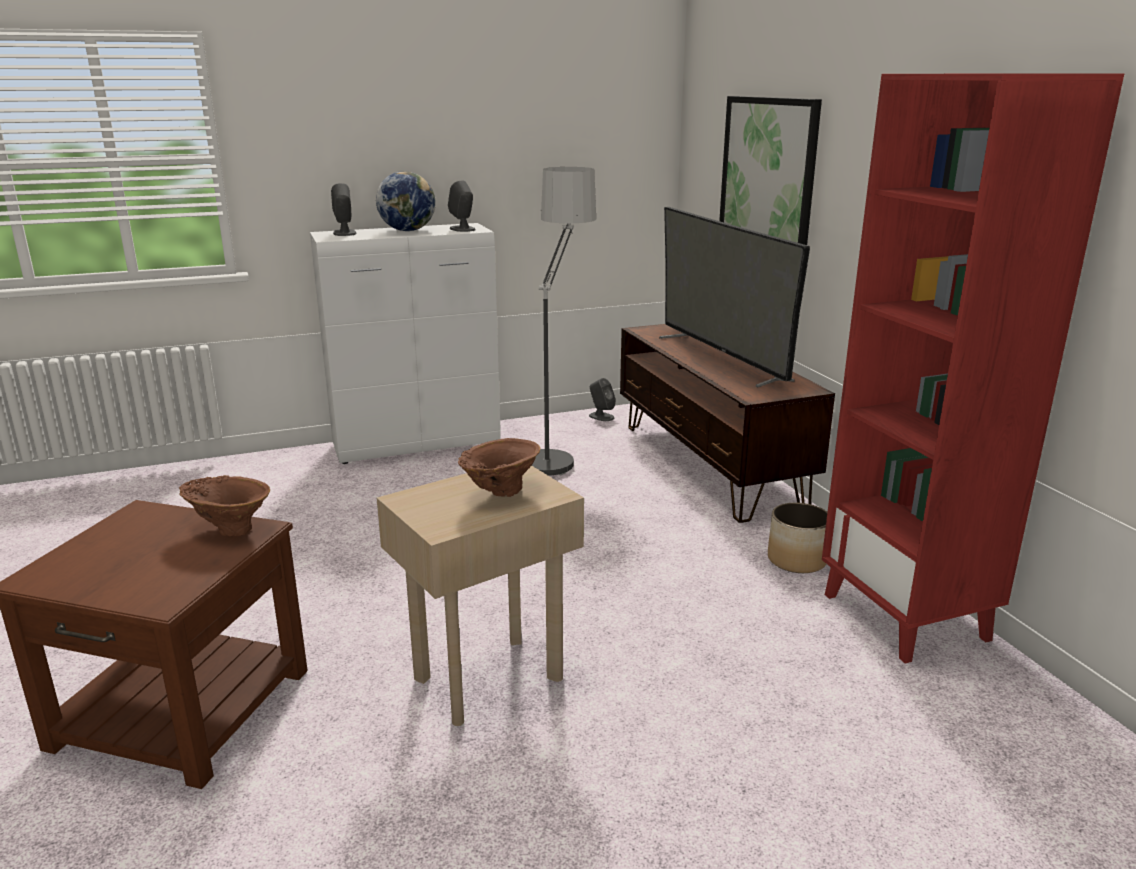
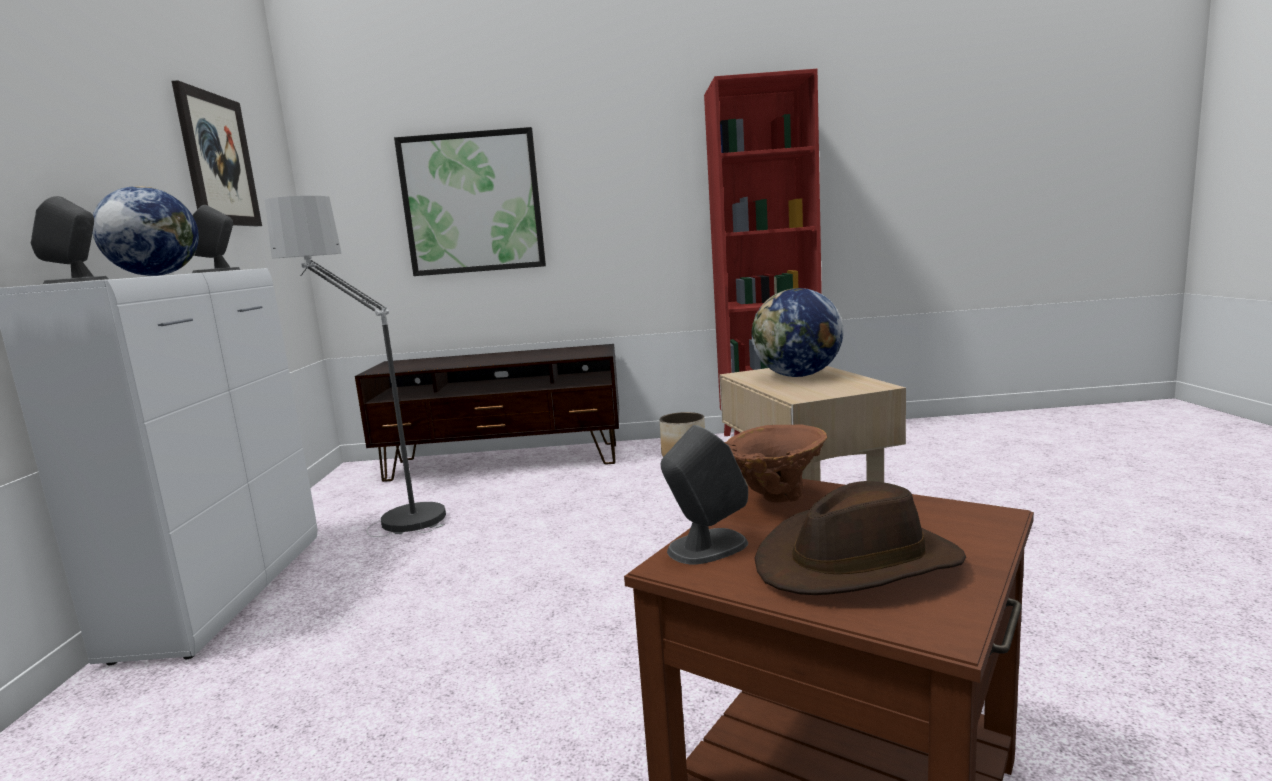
camera: 70 degrees left, 10 degrees down
brown vase [458,438,540,497] -> globe [751,288,843,377]
grey speaker [589,378,616,421] -> grey speaker moved to [661,425,748,564]
television [659,207,810,388] -> none
none -> picture [172,80,262,226]
none -> brown hat [754,481,966,595]

